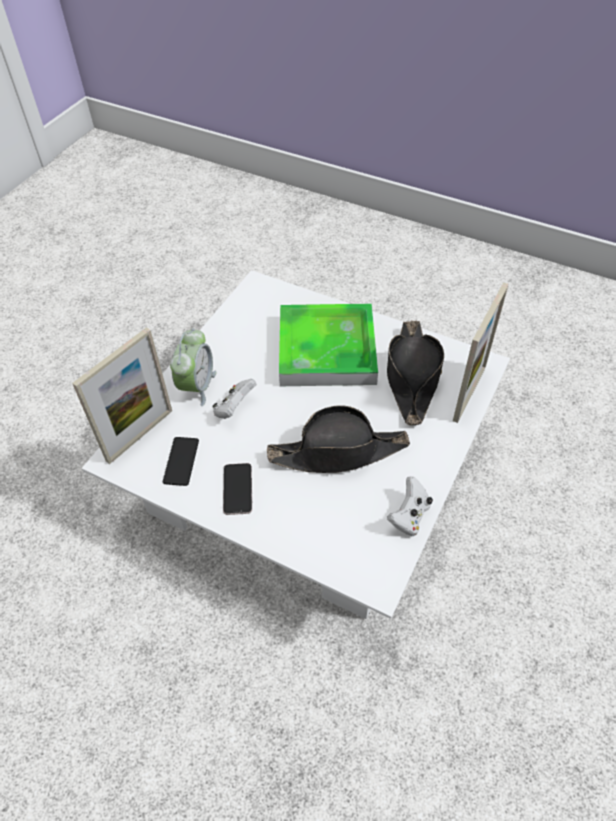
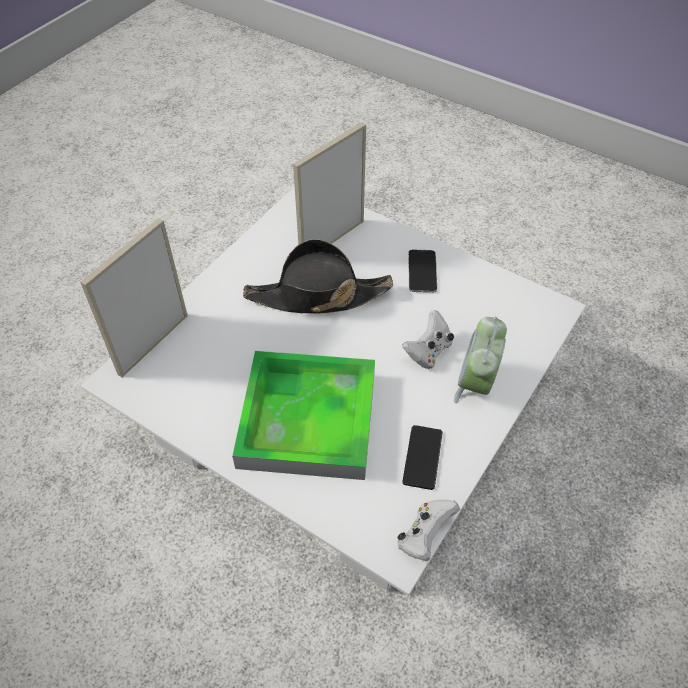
camera: 175 degrees left, 0 degrees up
picture frame [72,327,172,464] -> picture frame moved to [293,122,366,245]
phone [163,437,199,486] -> phone moved to [402,425,442,490]
black hat [387,321,444,425] -> none
white game controller [387,476,433,536] -> white game controller moved to [397,500,460,561]

